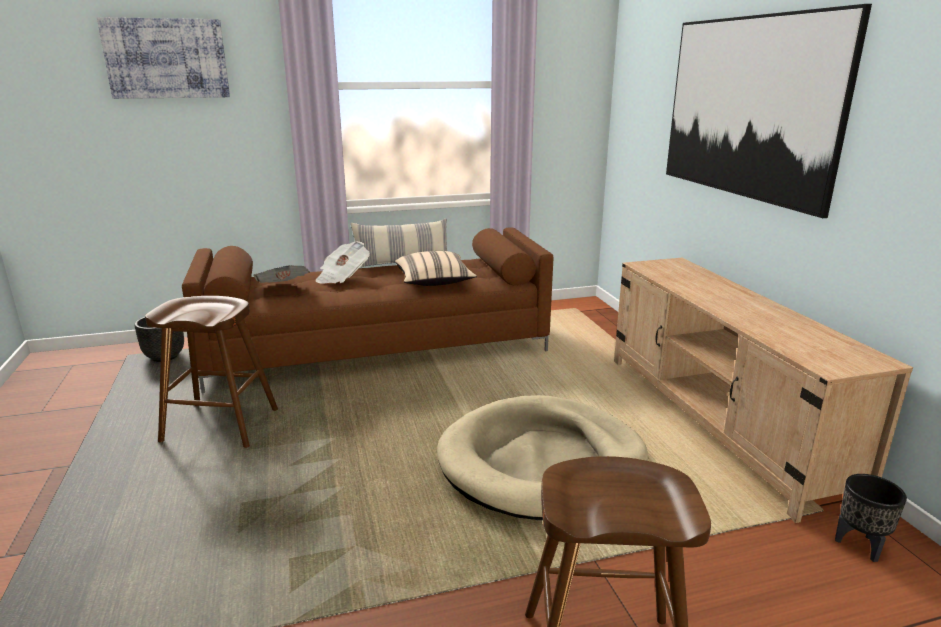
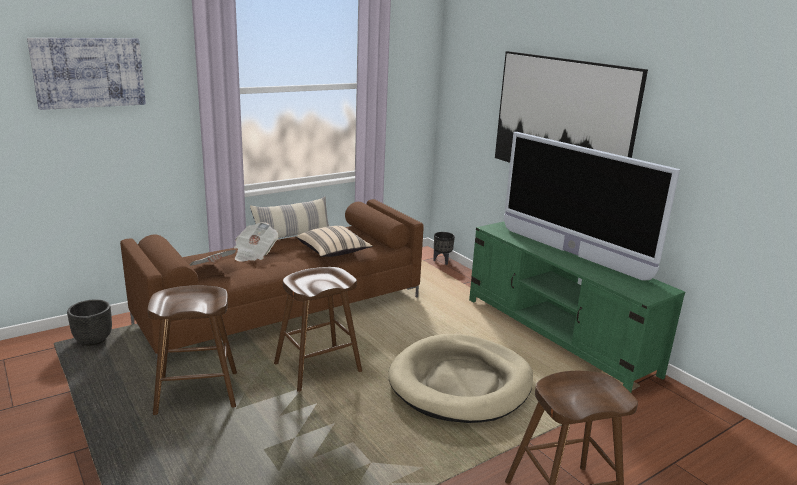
camera: 20 degrees left, 0 degrees up
beige tv stand [614,258,913,523] -> green tv stand [469,221,685,393]
black planter [835,474,907,562] -> black planter moved to [433,232,455,265]
none -> brown stool [274,267,362,392]
none -> television [504,132,680,281]

